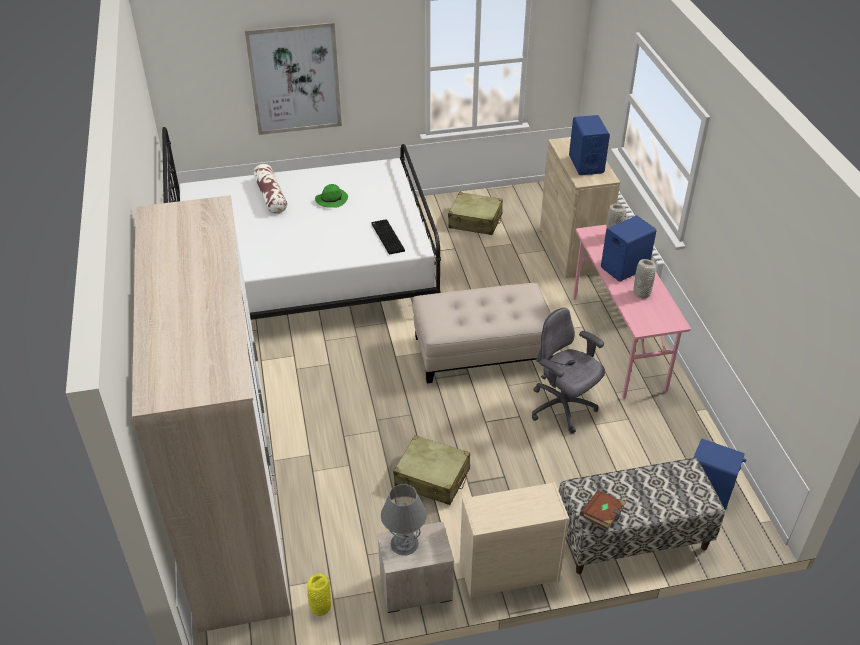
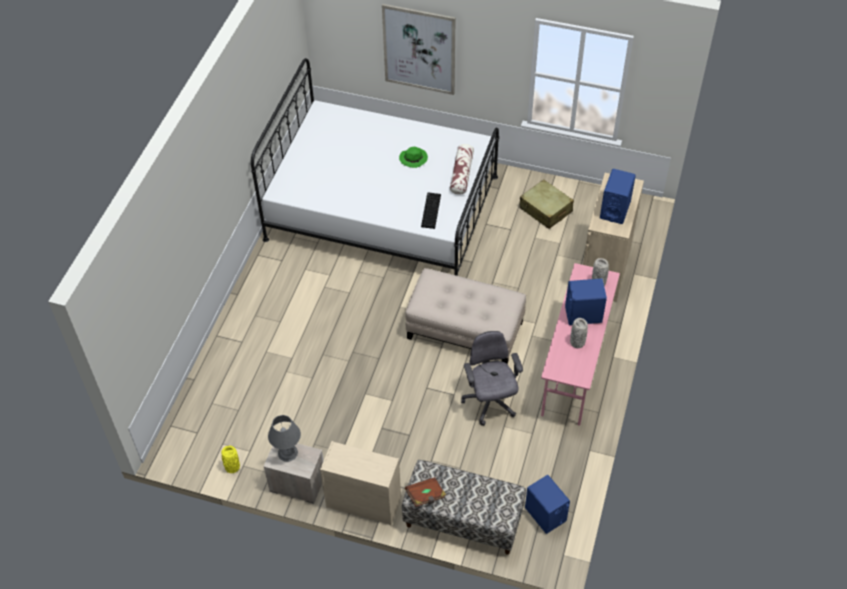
camera: 30 degrees right, 10 degrees up
wardrobe [132,195,290,633] -> none
pillow [253,164,287,214] -> pillow moved to [450,144,474,195]
beige suitcase [393,435,470,505] -> none

